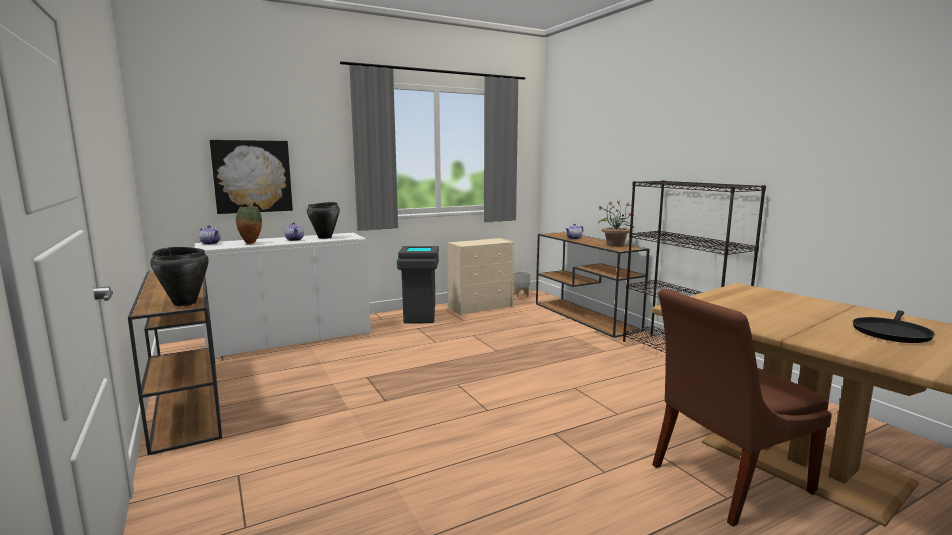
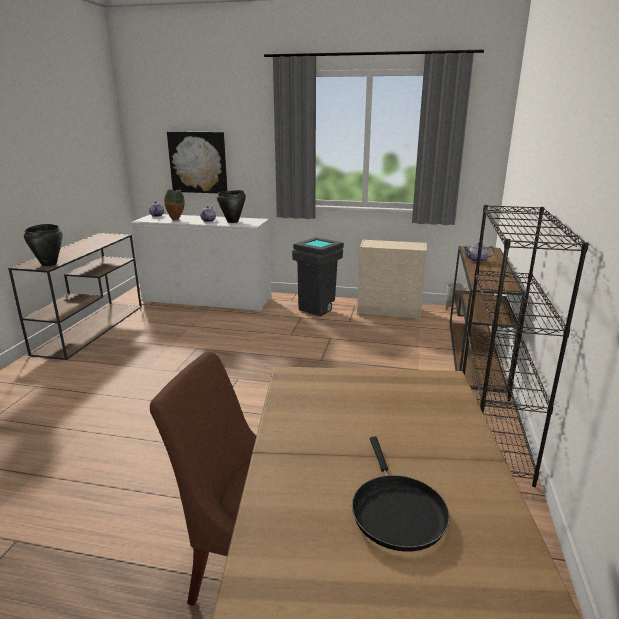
camera: 40 degrees right, 10 degrees up
potted plant [598,201,634,247] -> none
black frying pan [853,310,935,343] -> black frying pan turned 90 degrees counterclockwise [352,437,450,552]

